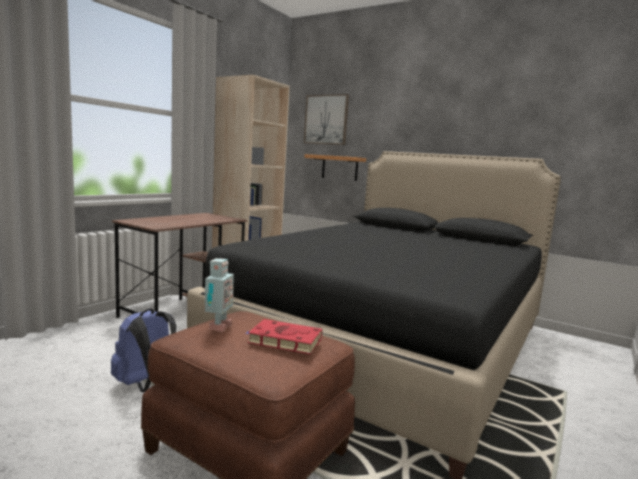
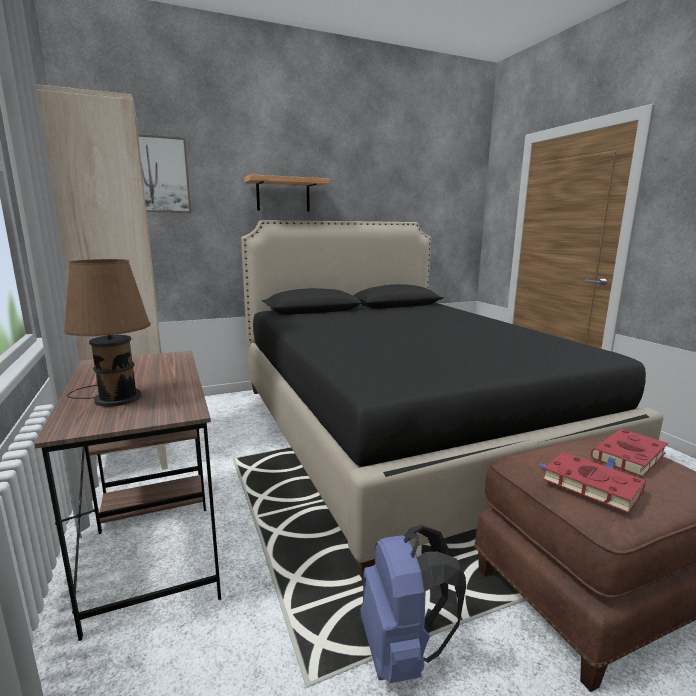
camera: 55 degrees left, 5 degrees up
toy robot [205,258,234,332] -> red book [539,452,646,513]
shelf [304,154,366,181] -> shelf moved to [244,174,329,212]
none -> brown table lamp [63,259,151,407]

